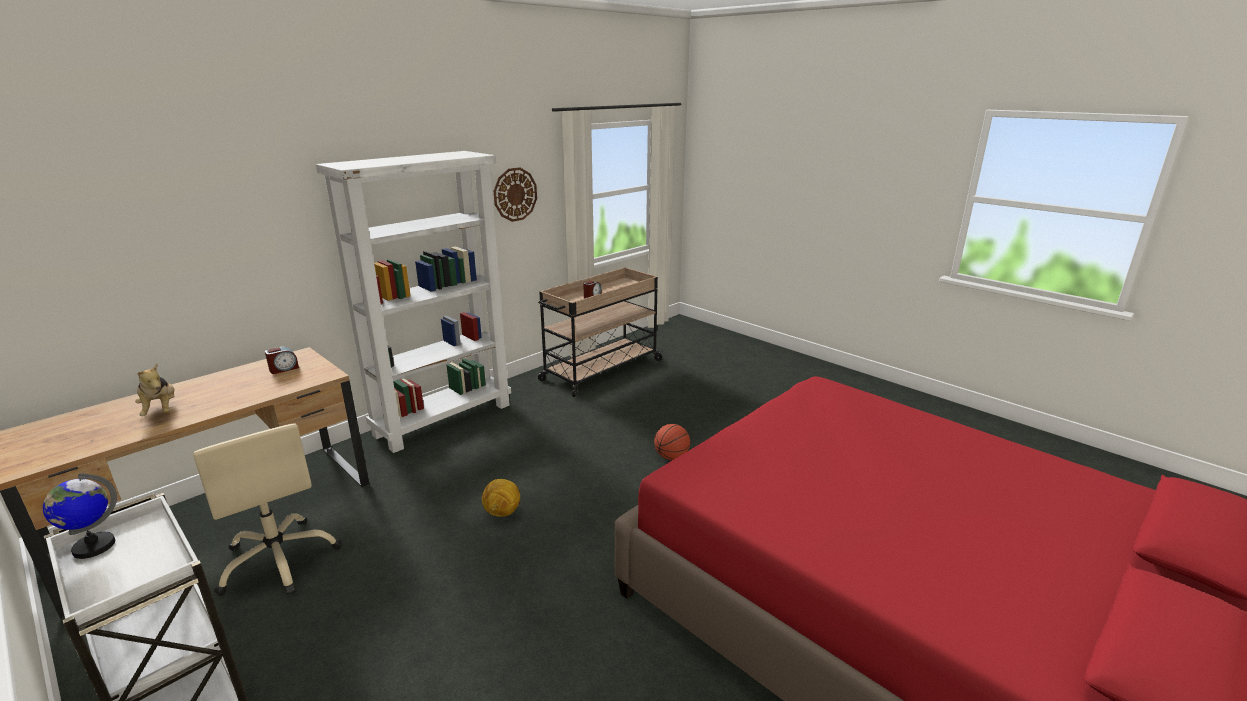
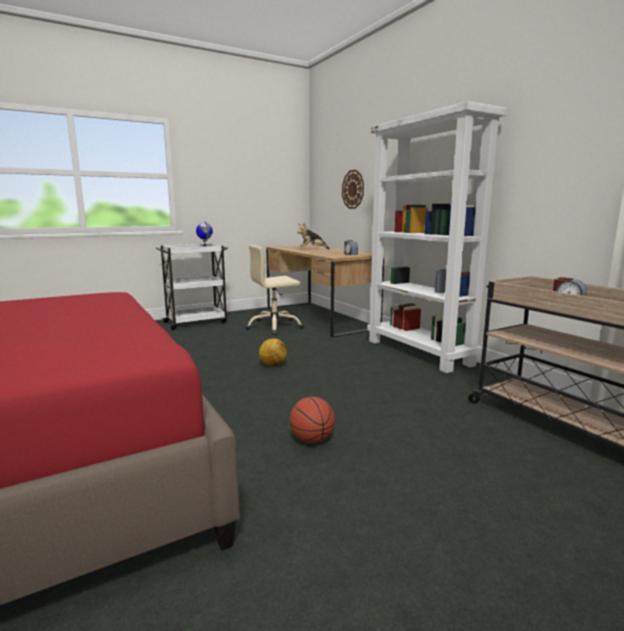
camera: 105 degrees right, 10 degrees down
wall clock [494,167,537,222] -> wall clock moved to [342,170,364,209]

